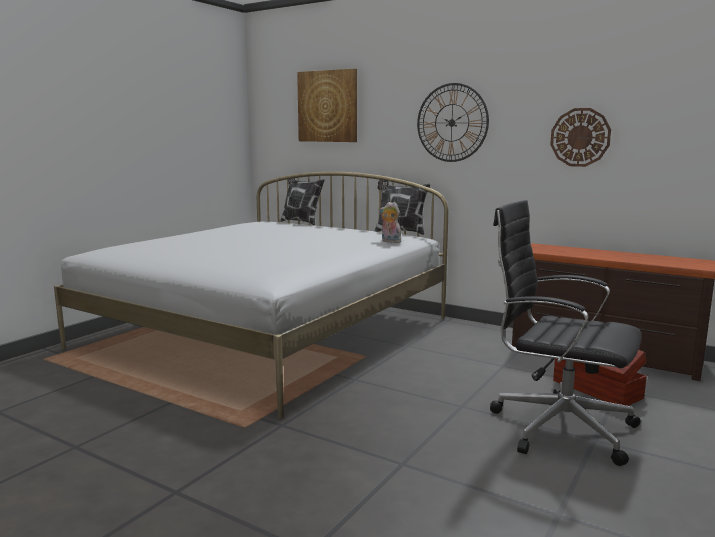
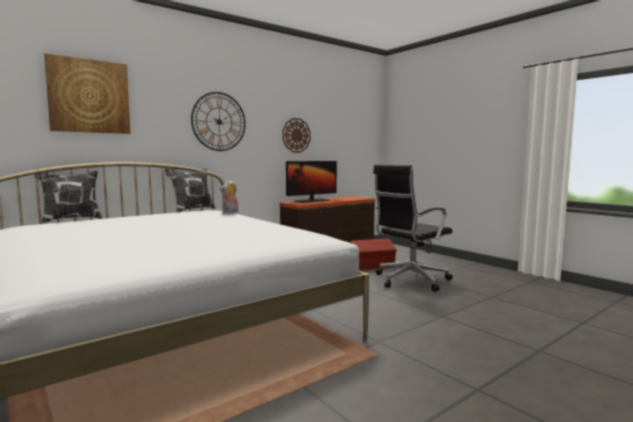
camera: 70 degrees left, 5 degrees down
none -> monitor [286,161,337,203]

